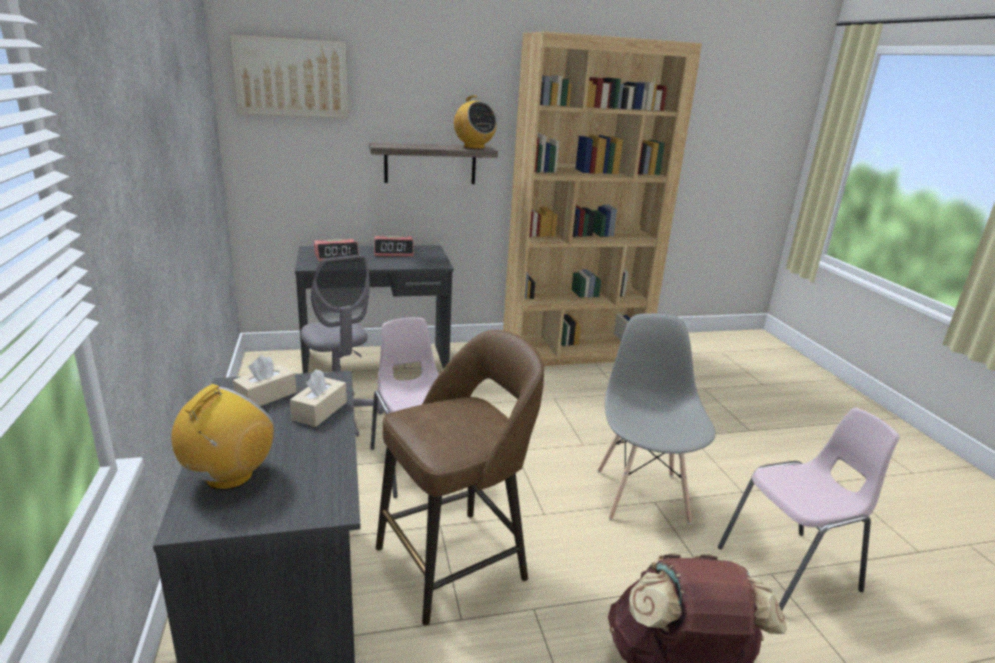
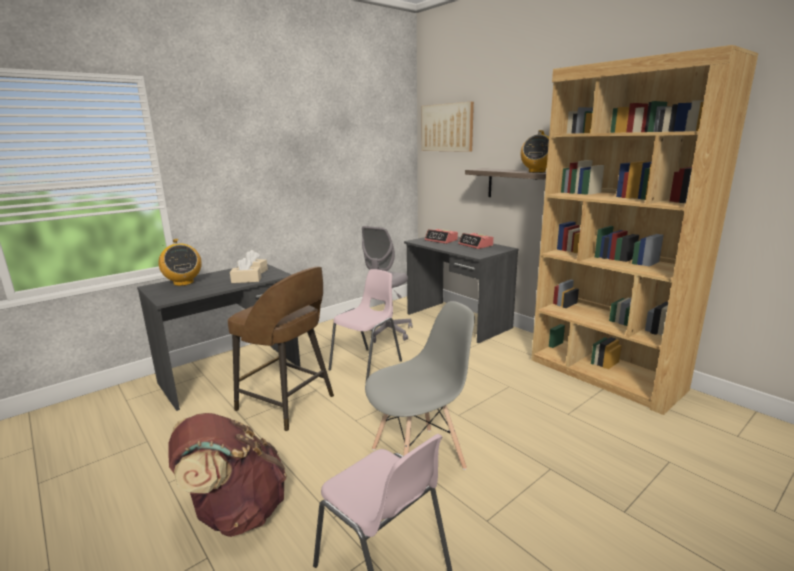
camera: 65 degrees right, 5 degrees down
radio [171,384,274,490] -> radio turned 60 degrees clockwise [158,239,202,286]

